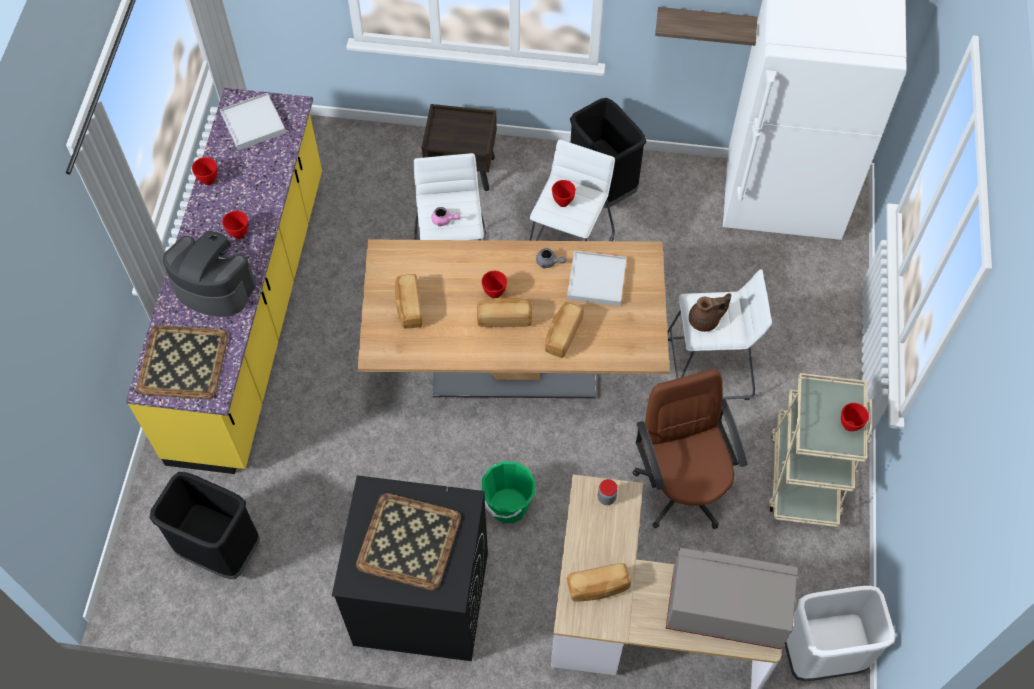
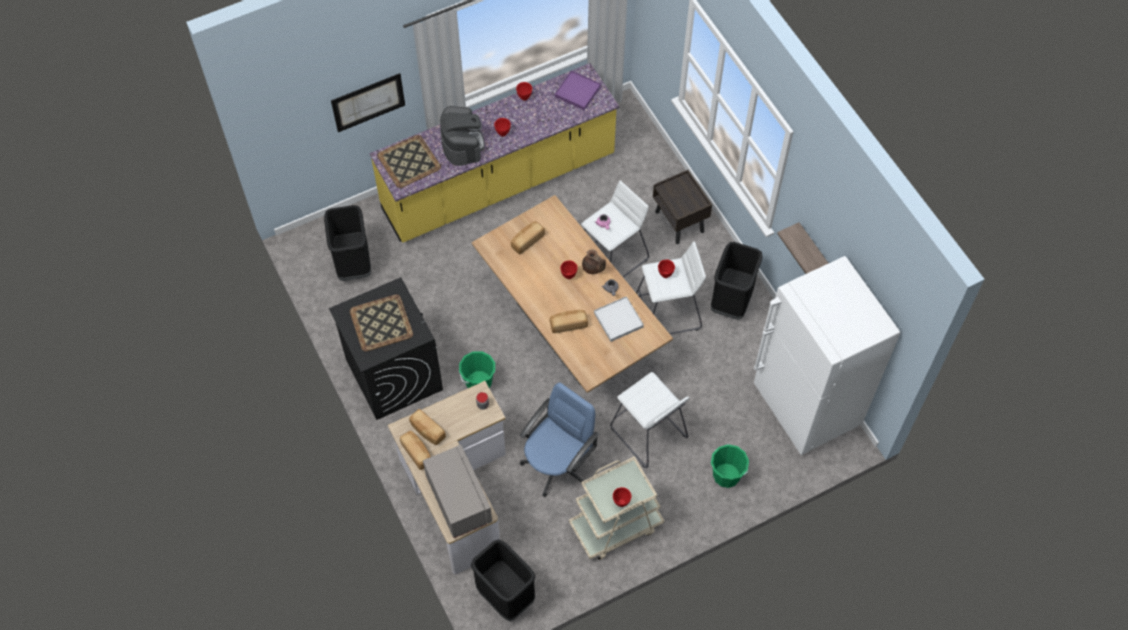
camera: 55 degrees right, 0 degrees up
white tray [220,93,286,150] -> purple tray [555,70,601,110]
bread [477,298,532,327] -> bread moved to [400,431,431,470]
brown office chair [633,369,747,529] -> blue office chair [520,383,599,497]
brown teapot [689,293,731,332] -> brown teapot moved to [582,249,606,274]
white trash can [785,586,895,681] -> black trash can [471,539,536,621]
none -> picture [331,73,405,132]
none -> green bucket [711,444,749,488]

